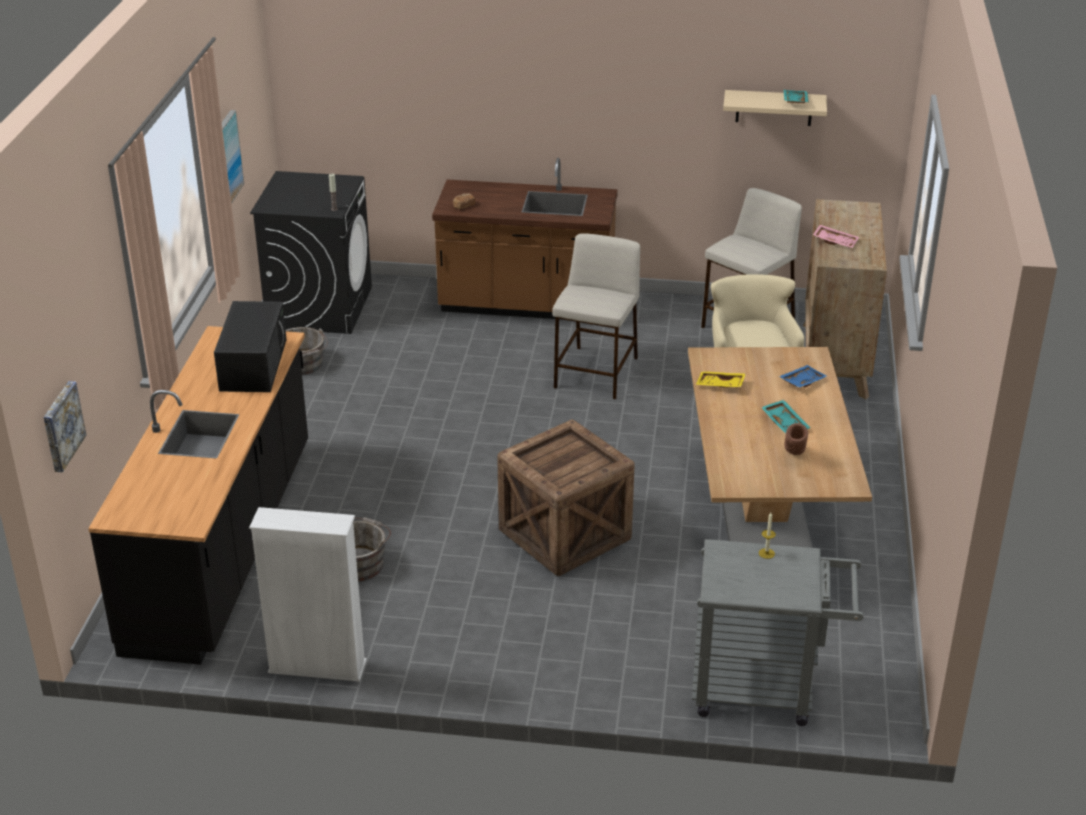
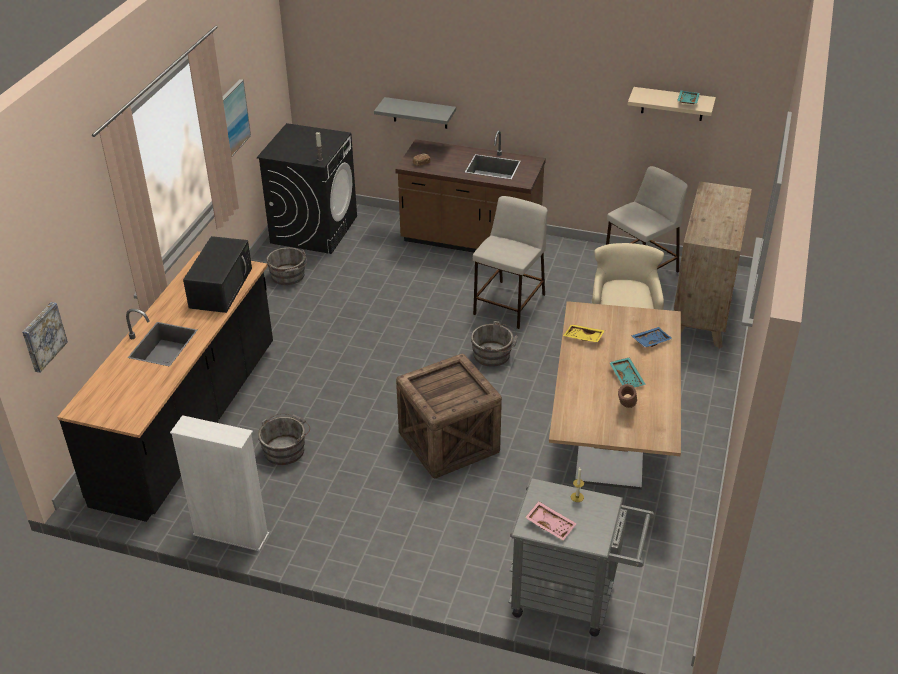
camera: 10 degrees right, 5 degrees up
pink tray [813,225,859,248] -> pink tray moved to [525,501,577,541]
none -> grey shelf [374,97,456,129]
none -> grey bucket [471,321,518,367]

